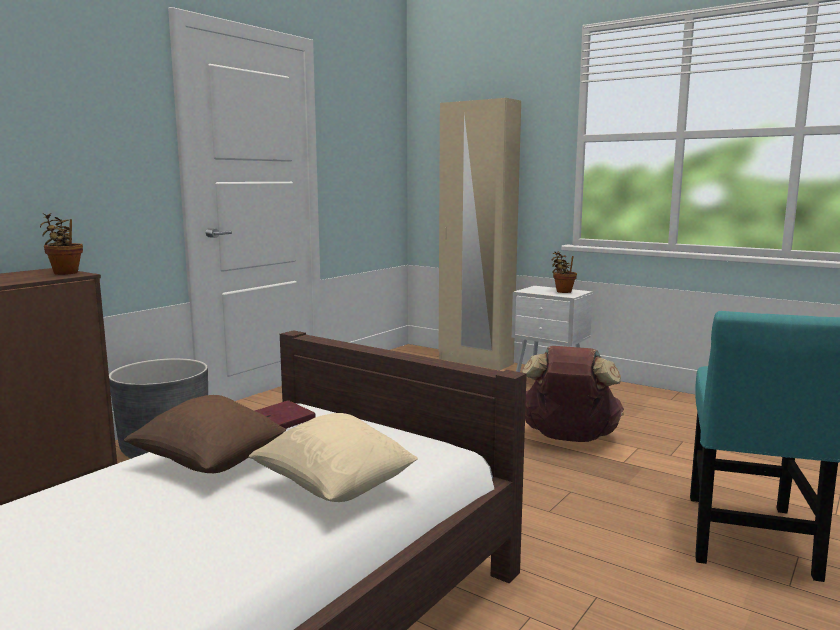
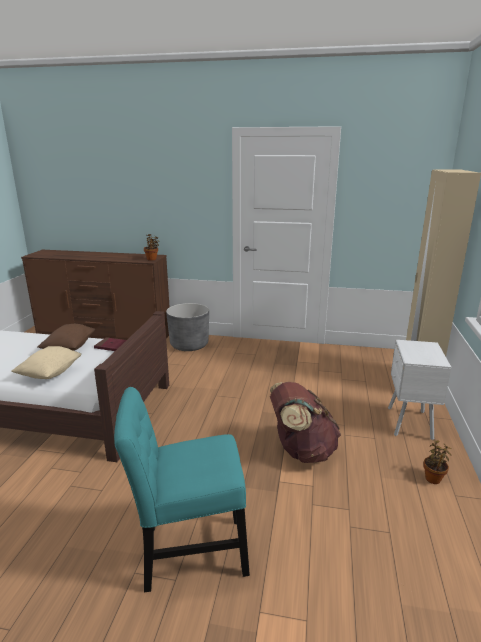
camera: 65 degrees right, 10 degrees up
potted plant [552,251,577,293] -> potted plant moved to [423,440,452,484]

